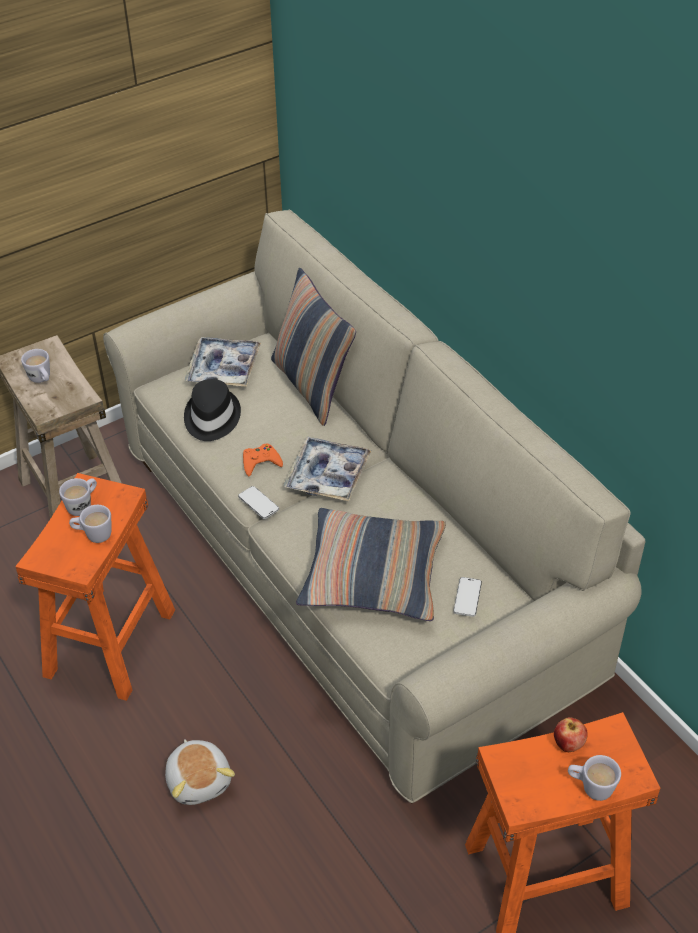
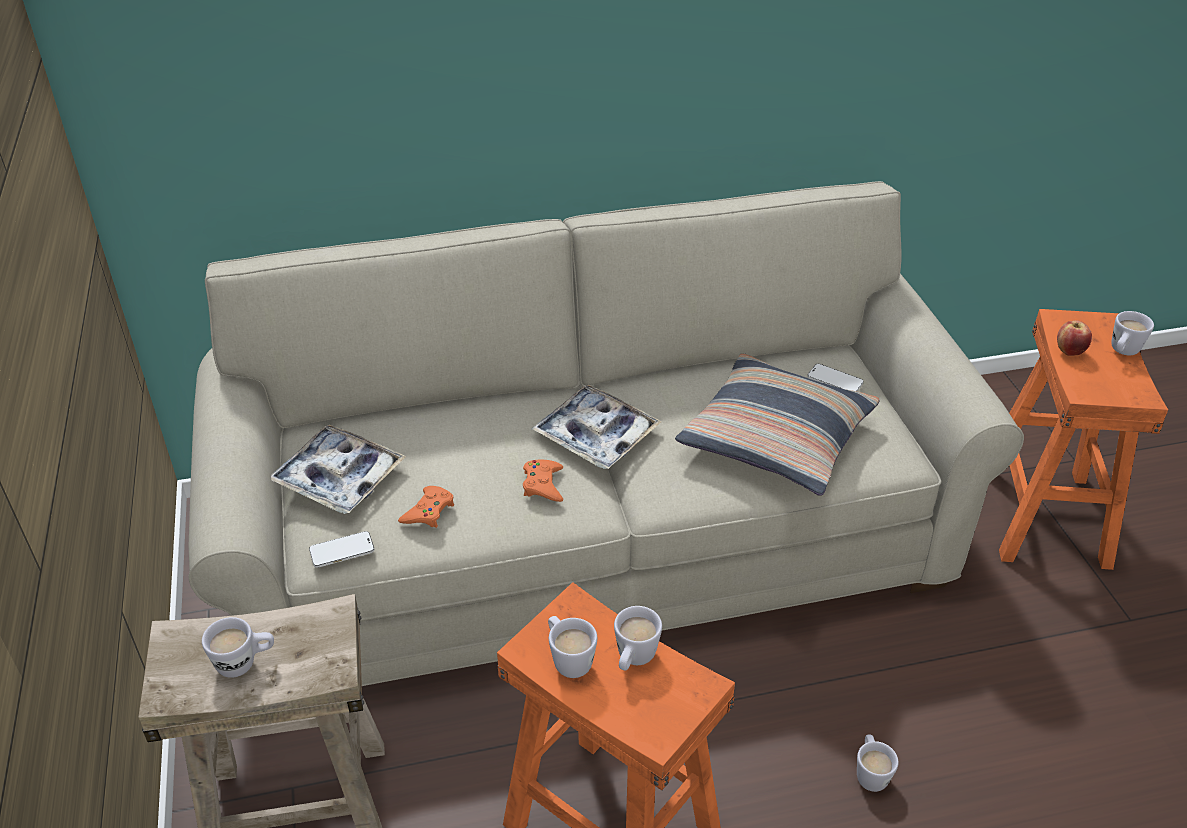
camera: 70 degrees left, 5 degrees down
plush toy [165,739,235,805] -> white mug [857,735,898,792]
black hat [184,379,241,441] -> orange game controller [398,486,454,528]
phone [238,486,279,519] -> phone moved to [309,531,374,568]
pillow [271,268,356,426] -> none

